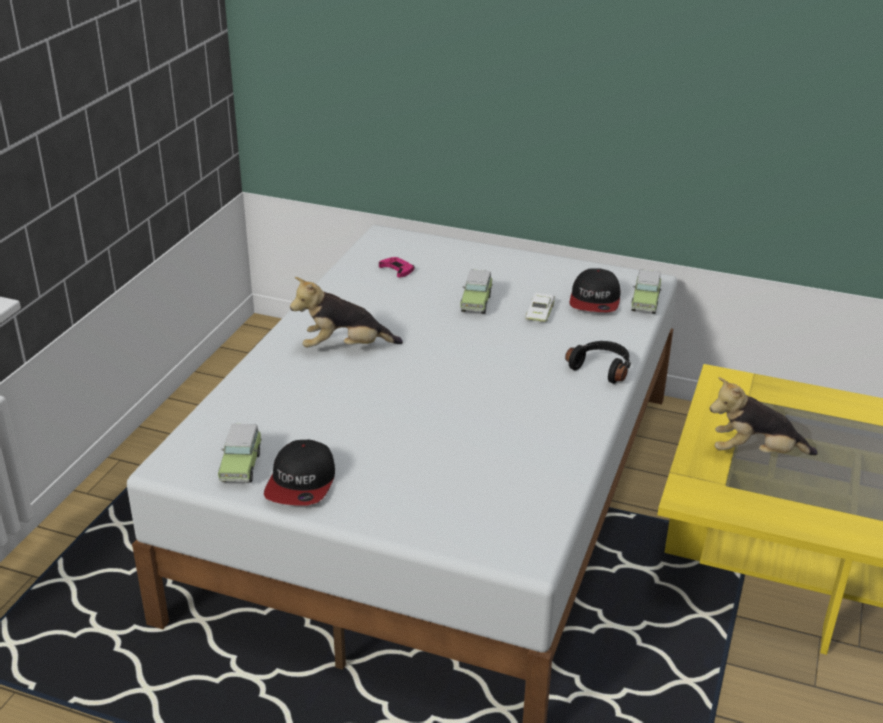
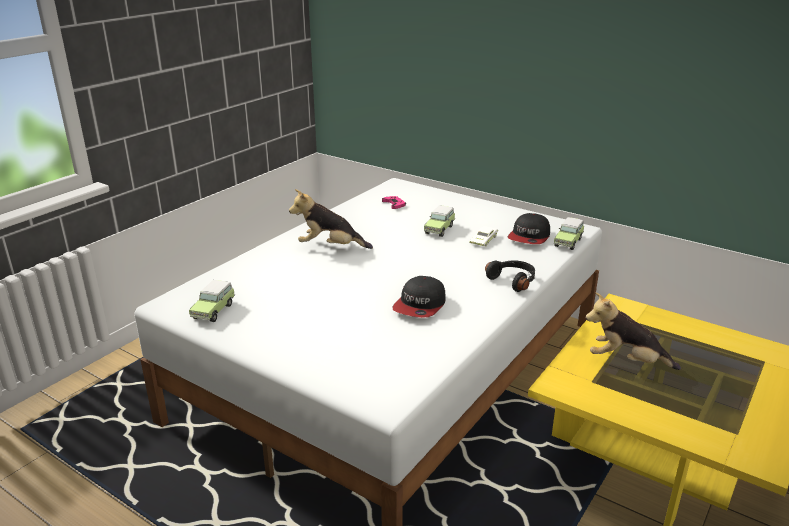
camera: 15 degrees right, 5 degrees down
cap [264,440,335,505] -> cap moved to [392,276,446,318]

